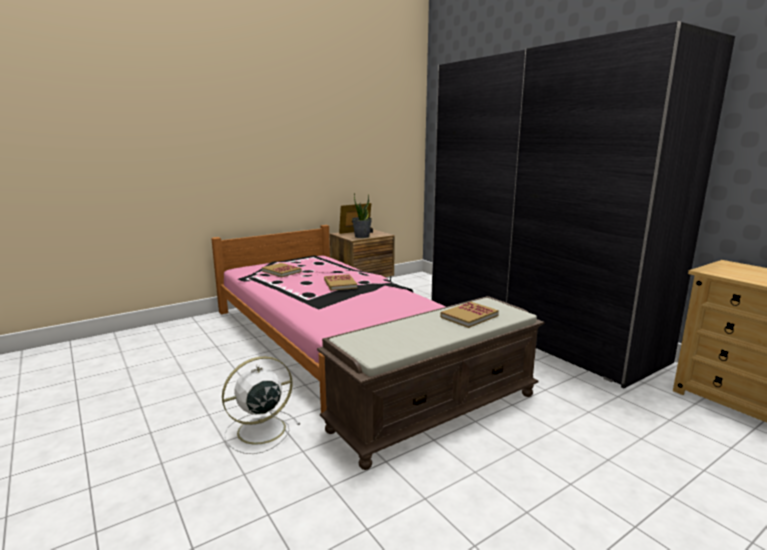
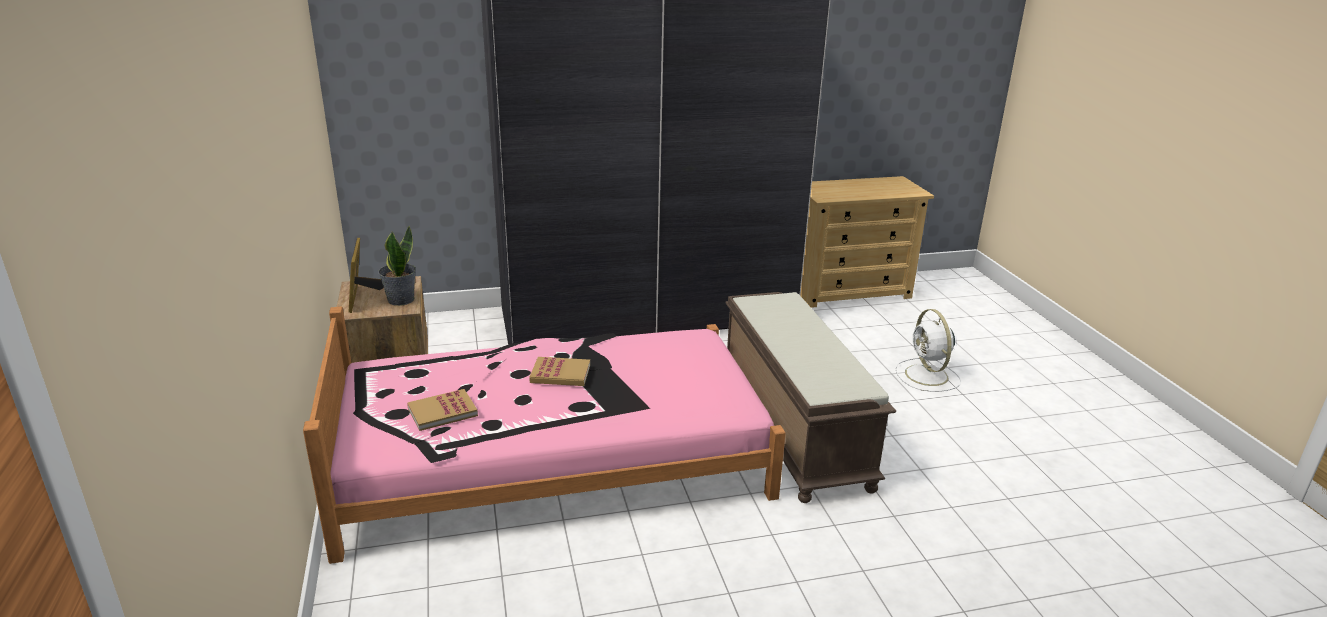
camera: 70 degrees left, 10 degrees up
white fan [222,356,301,454] -> white fan moved to [895,309,961,392]
book [440,302,499,328] -> none

